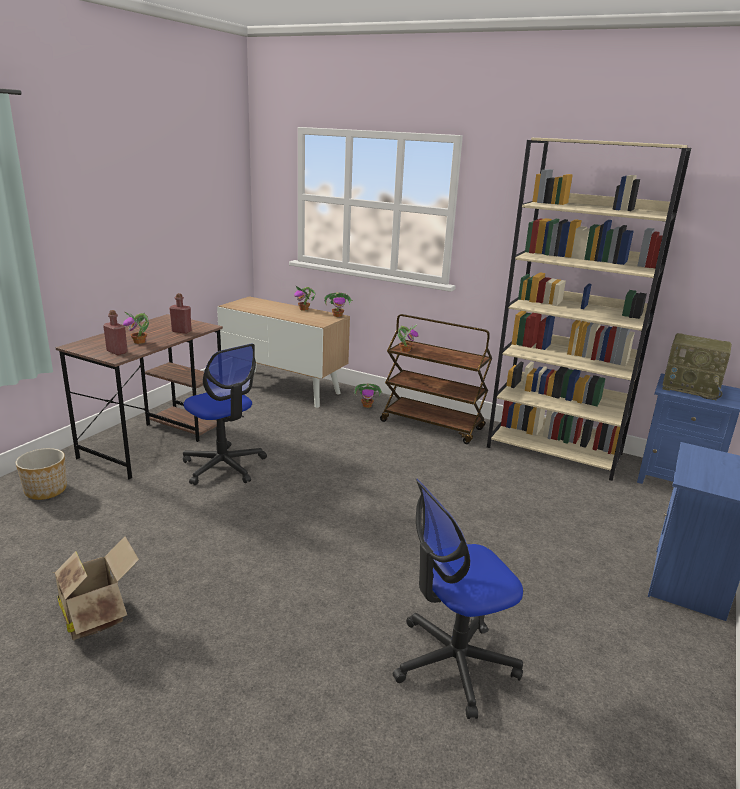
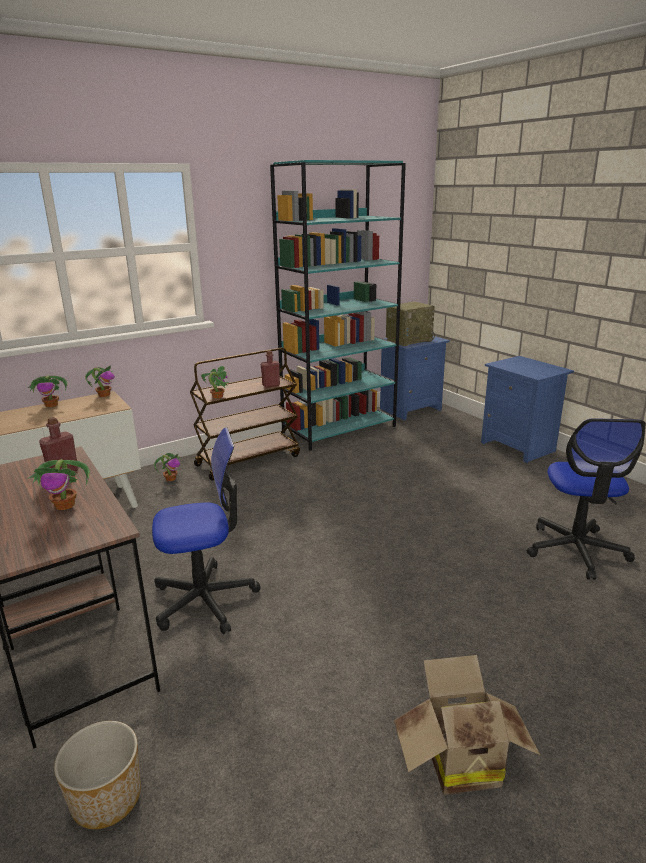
camera: 60 degrees left, 0 degrees up
red bottle [103,310,128,355] -> red bottle moved to [261,350,280,388]
beige bookcase [487,138,691,481] -> turquoise bookcase [270,160,406,451]

